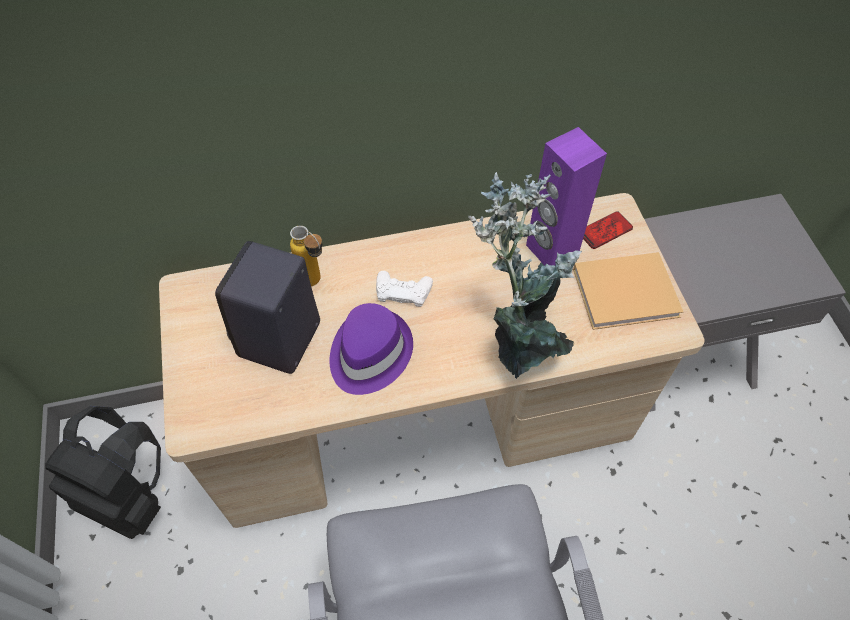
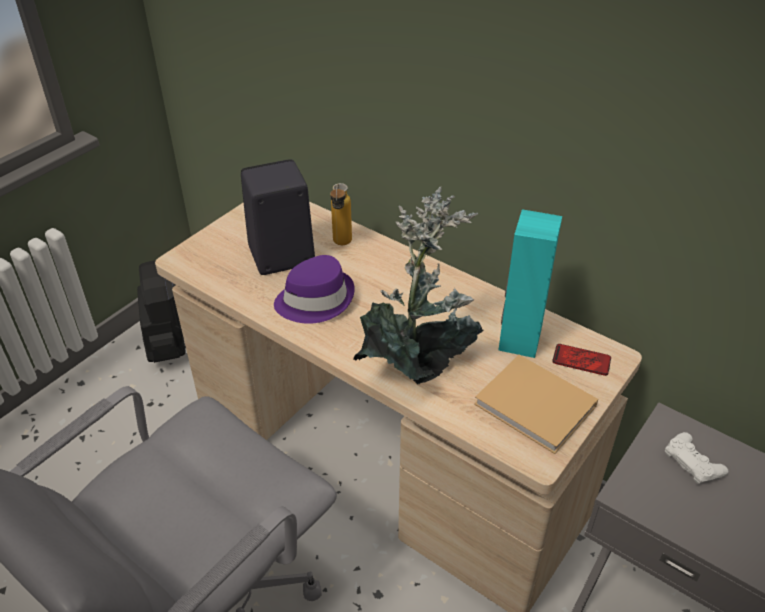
camera: 50 degrees right, 15 degrees down
white game controller [376,271,433,307] -> white game controller moved to [665,432,729,484]
purple speaker [526,127,607,266] -> turquoise speaker [498,209,562,358]

